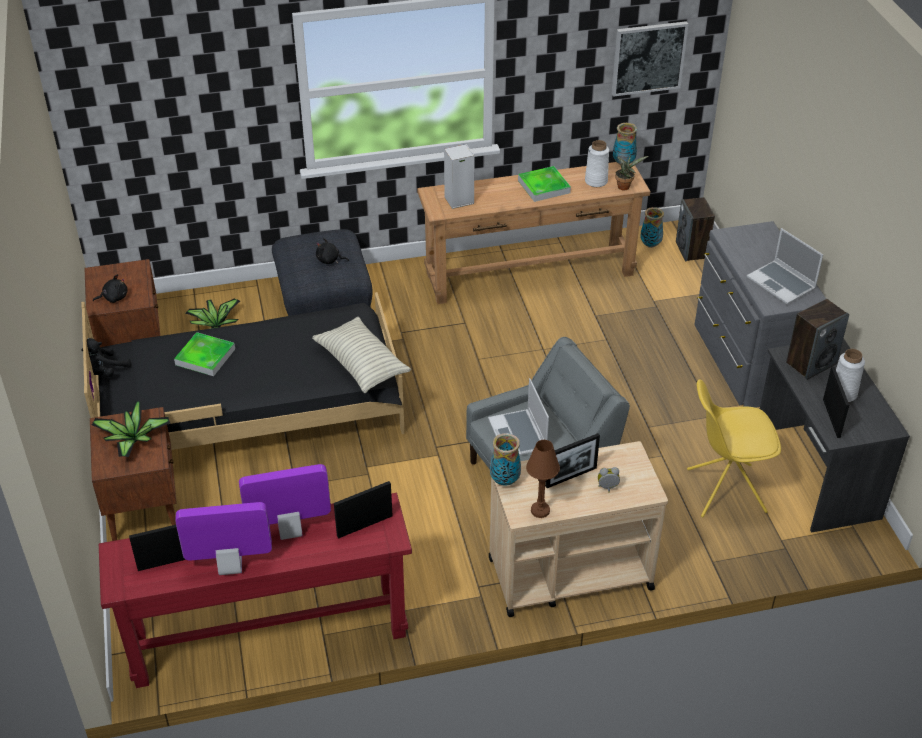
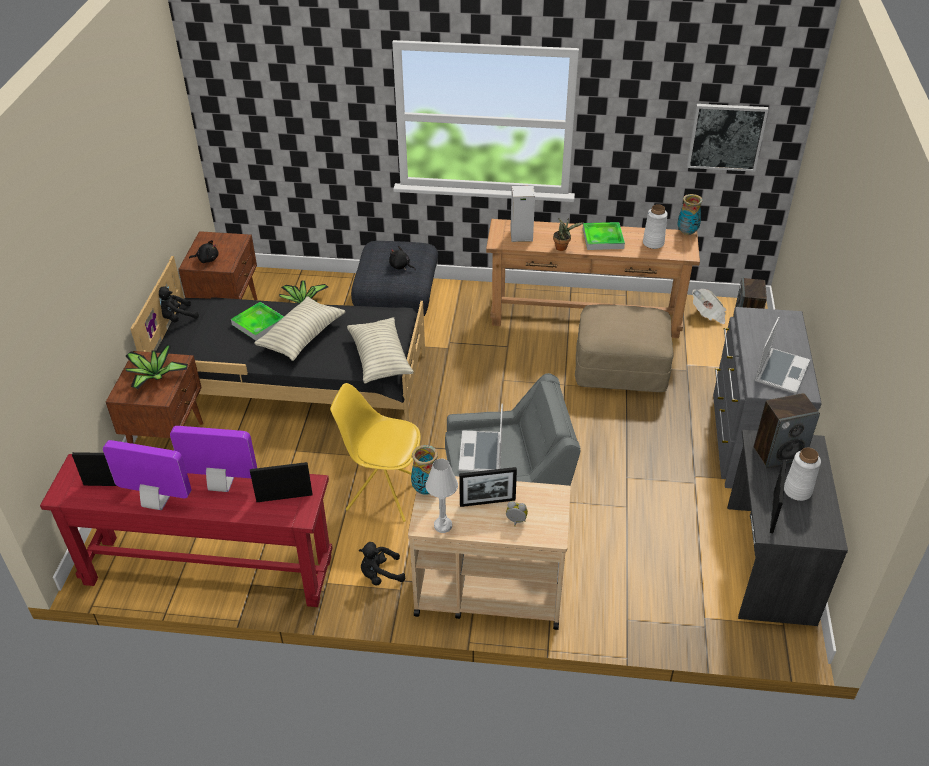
camera: 20 degrees right, 0 degrees up
brown table lamp [526,440,560,518] -> white table lamp [426,459,458,533]
potted plant [615,154,648,190] -> potted plant moved to [553,218,584,251]
vase [640,207,664,248] -> newspaper [692,289,726,324]
yellow chair [687,380,781,517] -> yellow chair moved to [330,383,421,522]
laptop [747,228,823,304] -> laptop turned 135 degrees counterclockwise [755,317,810,394]
none -> pillow [254,296,345,361]
none -> black plush toy [359,542,405,586]
none -> beige ottoman [575,304,674,392]

